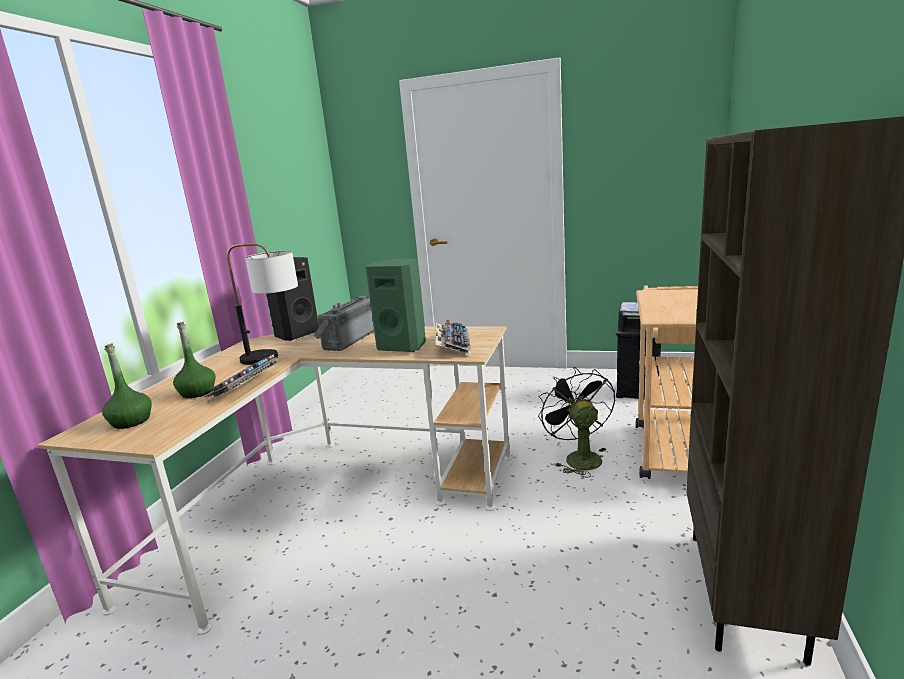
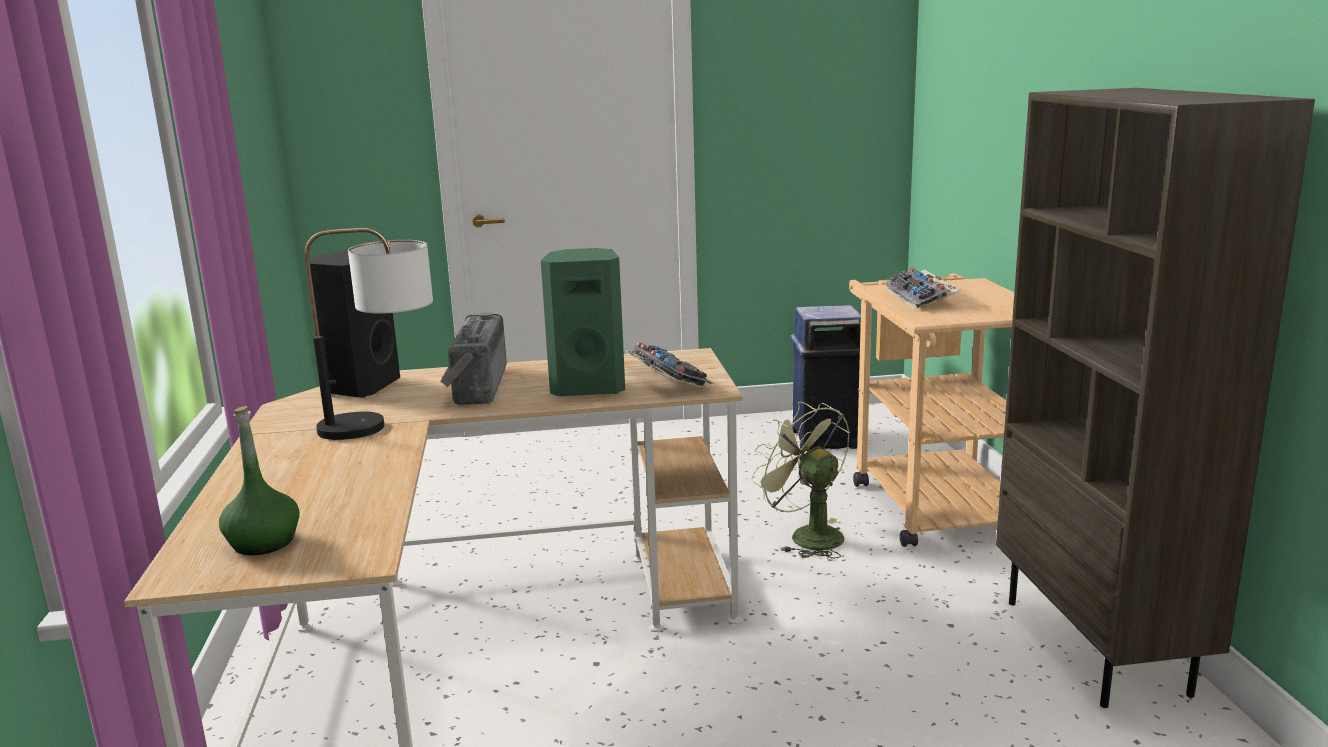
camera: 25 degrees left, 0 degrees up
green bottle [173,322,216,398] -> none
keyboard [205,355,287,402] -> keyboard moved to [885,267,960,311]
black fan [538,367,615,478] -> green fan [751,402,850,559]

